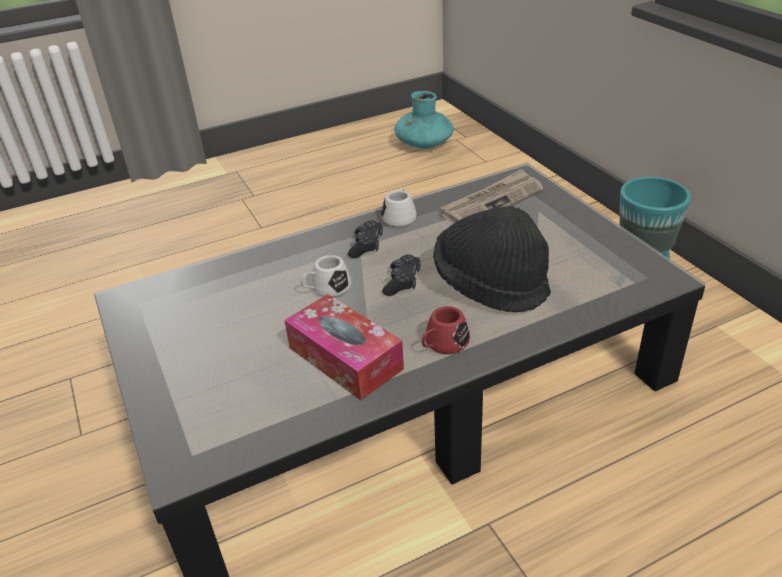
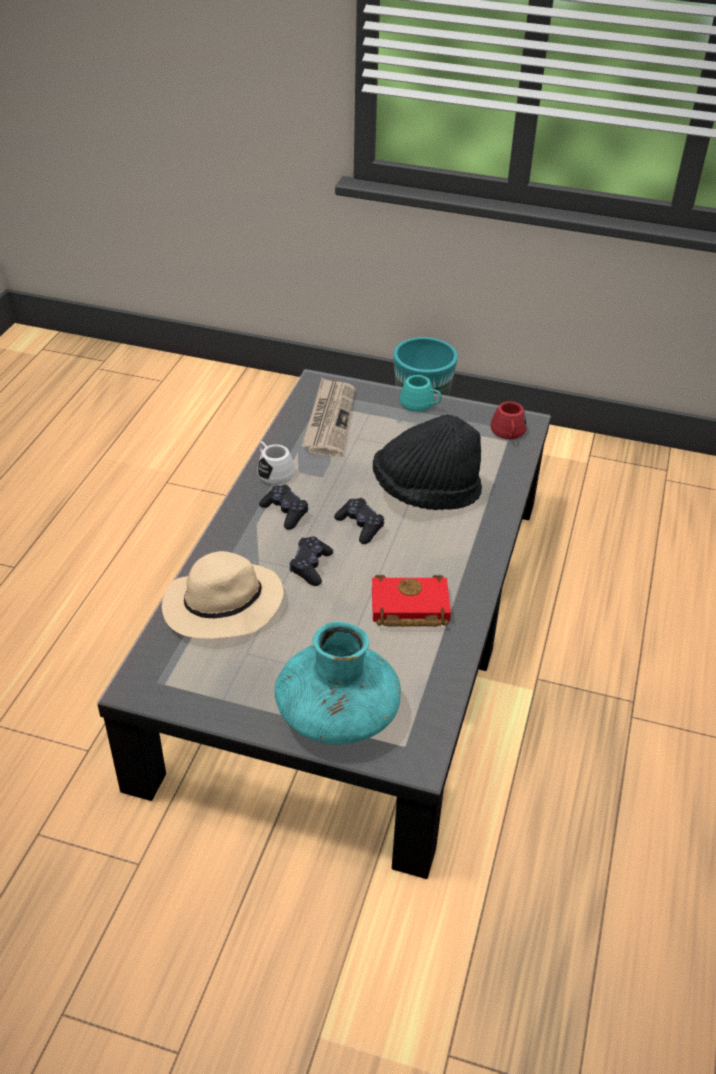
camera: 50 degrees left, 5 degrees up
tissue box [284,294,404,400] -> red book [372,575,451,627]
white mug [301,255,352,297] -> black game controller [289,536,333,586]
turquoise vase [394,91,454,149] -> turquoise vase moved to [275,622,401,744]
red mug [422,306,470,354] -> red mug moved to [490,401,527,439]
none -> beige hat [162,551,284,639]
none -> turquoise mug [399,375,442,412]

